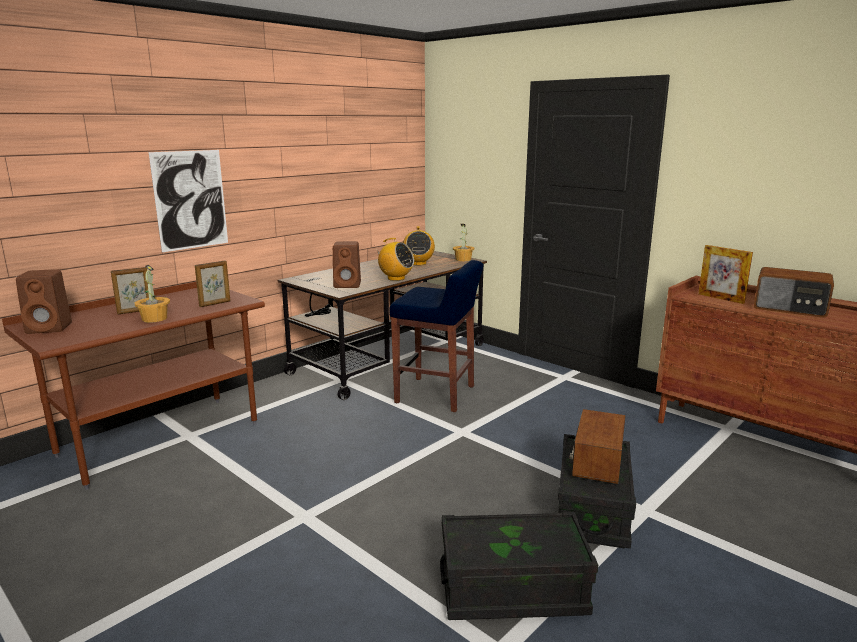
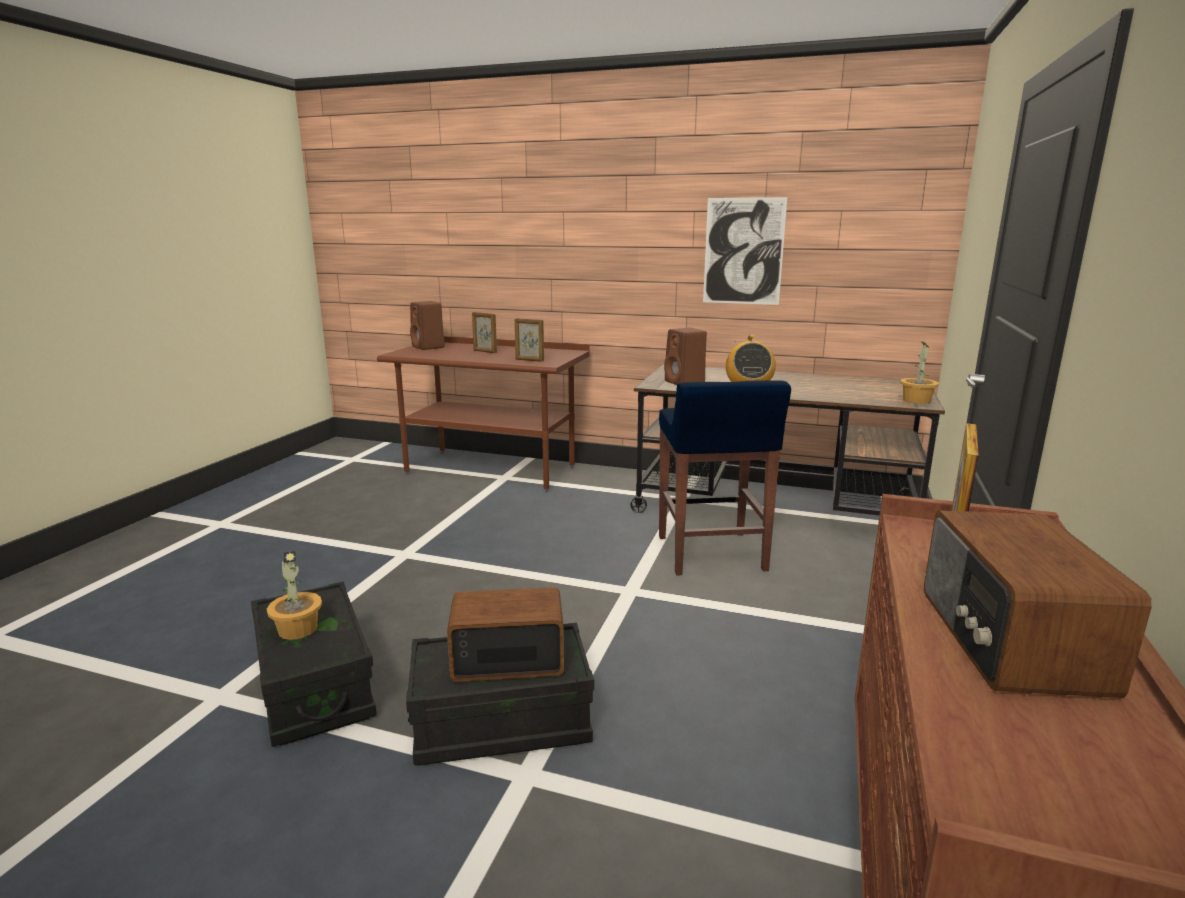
camera: 65 degrees right, 0 degrees up
potted plant [135,265,170,323] -> potted plant moved to [267,551,322,640]
picture [149,150,228,252] -> picture moved to [703,197,787,305]
radio [403,226,435,266] -> none

